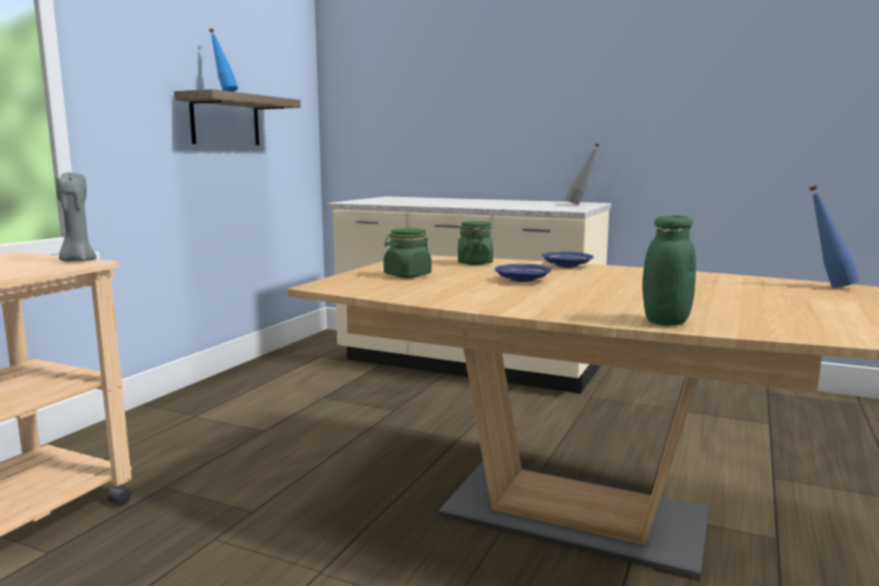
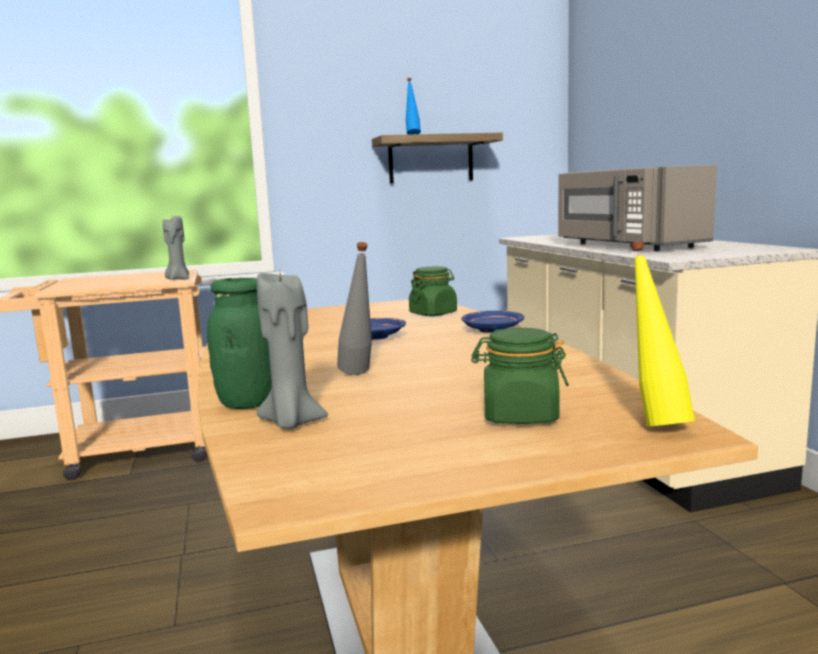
camera: 50 degrees right, 0 degrees up
green jar [384,228,432,278] -> green jar moved to [471,328,569,424]
grey bottle [565,143,599,205] -> grey bottle moved to [337,242,372,375]
blue bottle [809,185,860,288] -> yellow bottle [630,241,695,427]
none -> grey candle [256,273,328,429]
none -> grey microwave [558,165,717,251]

